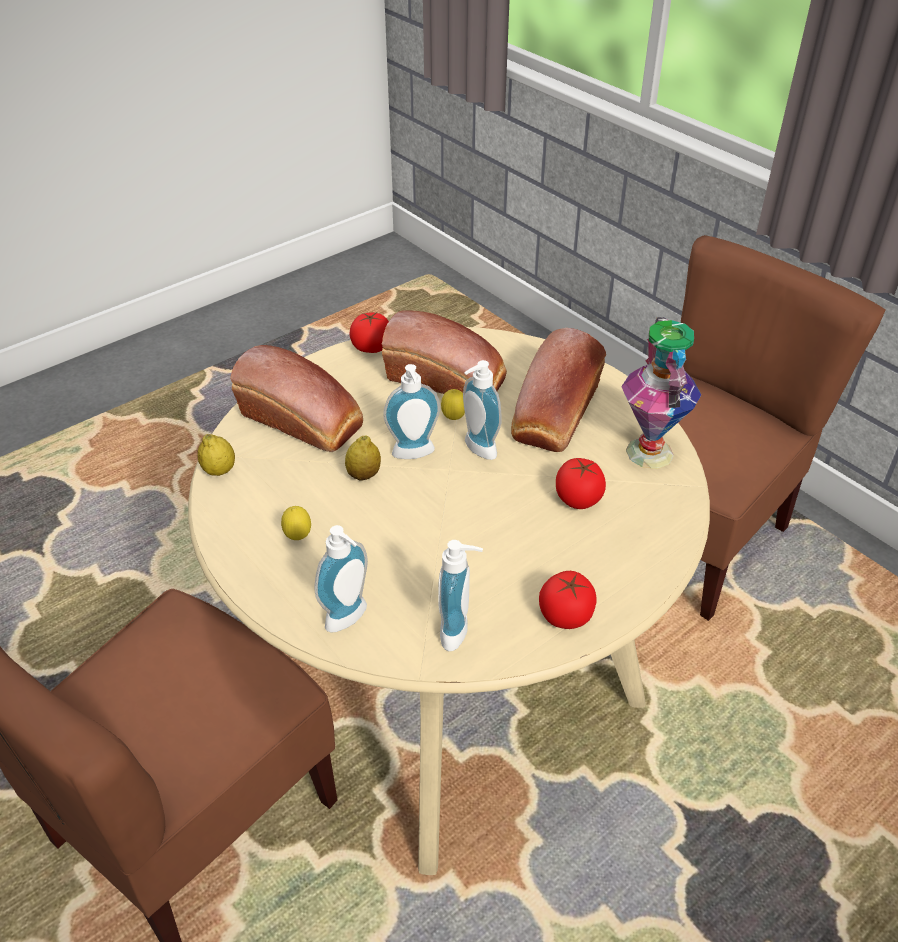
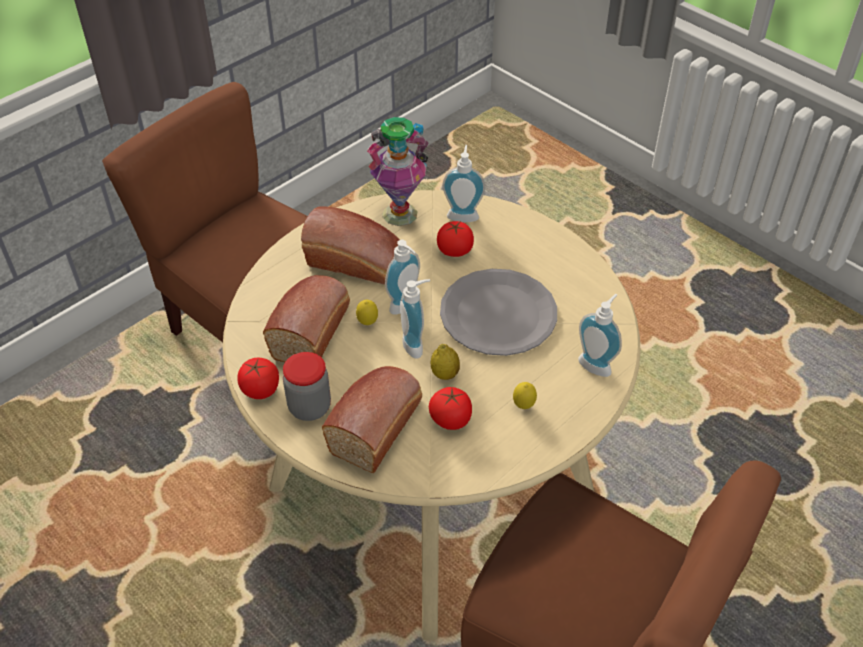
camera: 95 degrees left, 5 degrees up
lemon [197,434,235,476] -> none
soap dispenser [438,540,483,651] -> soap dispenser moved to [443,145,485,222]
tomato [539,571,597,629] -> tomato moved to [429,387,472,430]
none -> jar [283,352,331,421]
none -> grey plate [440,269,557,356]

